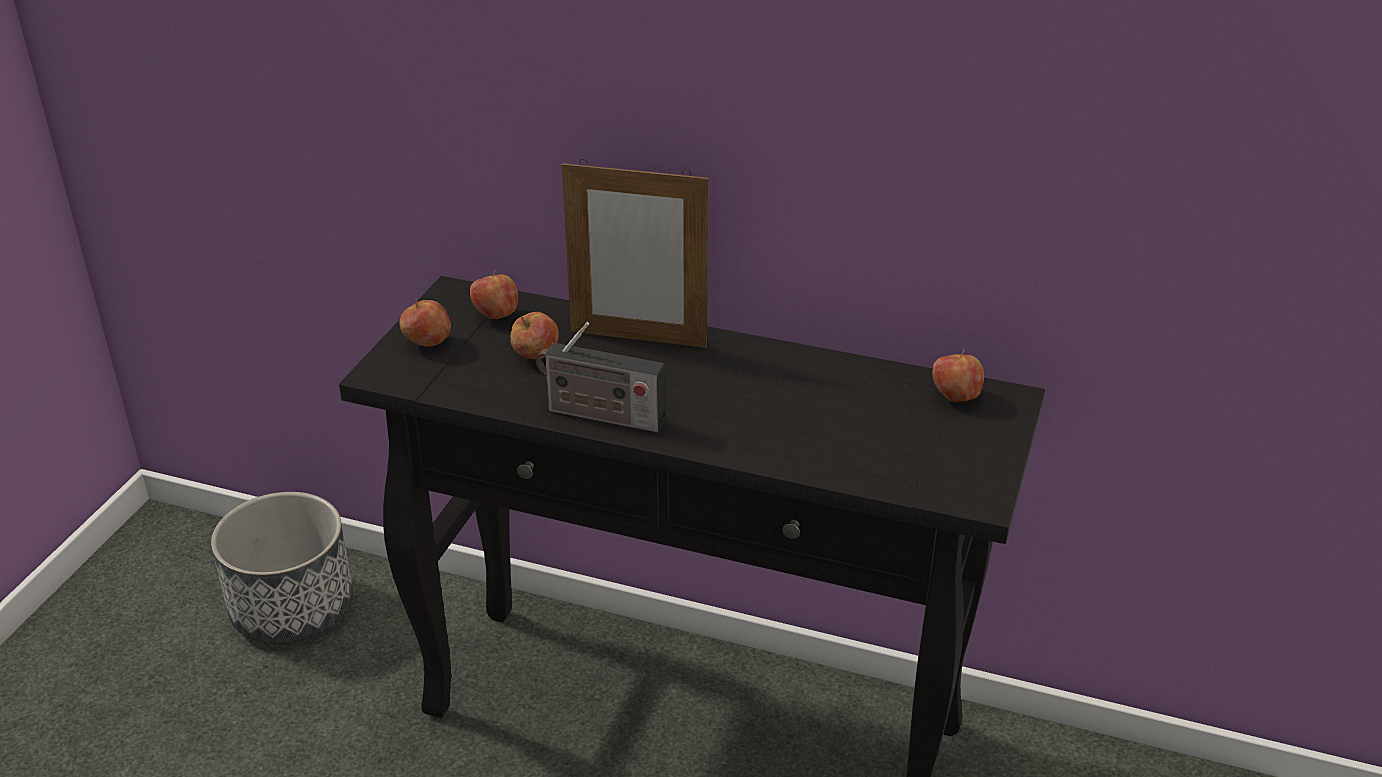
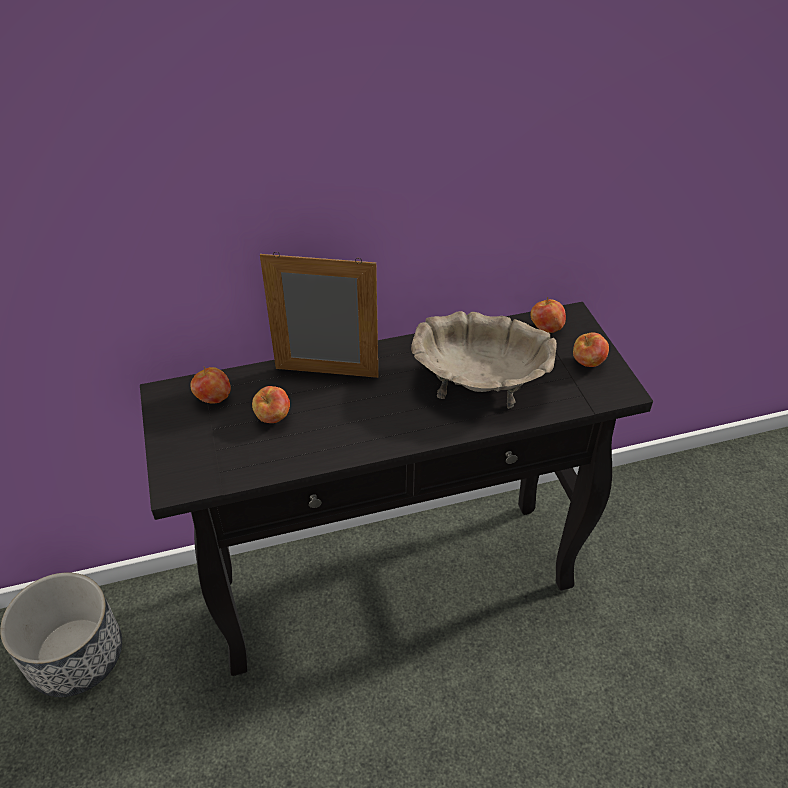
camera: 35 degrees left, 10 degrees up
apple [399,298,451,347] -> apple moved to [573,333,609,367]
radio [536,322,666,433] -> none
picture frame [562,159,709,348] -> picture frame turned 150 degrees counterclockwise [260,252,378,378]
none -> beige bowl [411,311,557,409]

